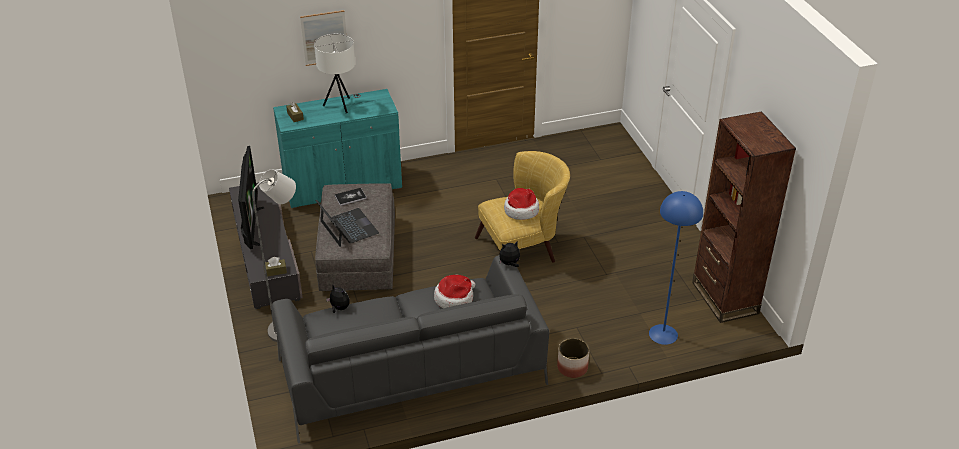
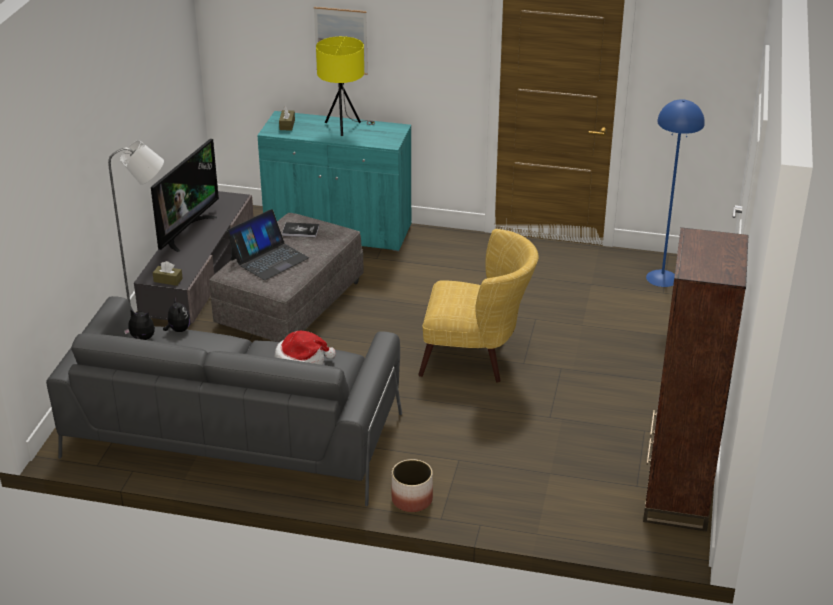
camera: 30 degrees right, 5 degrees down
white table lamp [314,34,361,113] -> yellow table lamp [316,36,375,136]
laptop [316,200,379,247] -> laptop turned 45 degrees clockwise [226,209,309,280]
plush toy [499,241,520,267] -> plush toy moved to [124,309,155,340]
hat [504,188,539,220] -> none
blue floor lamp [649,191,703,345] -> blue floor lamp moved to [646,99,705,287]

